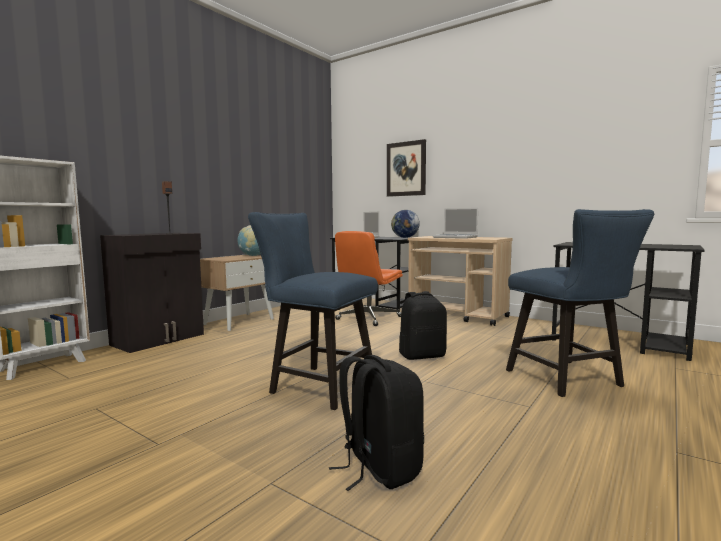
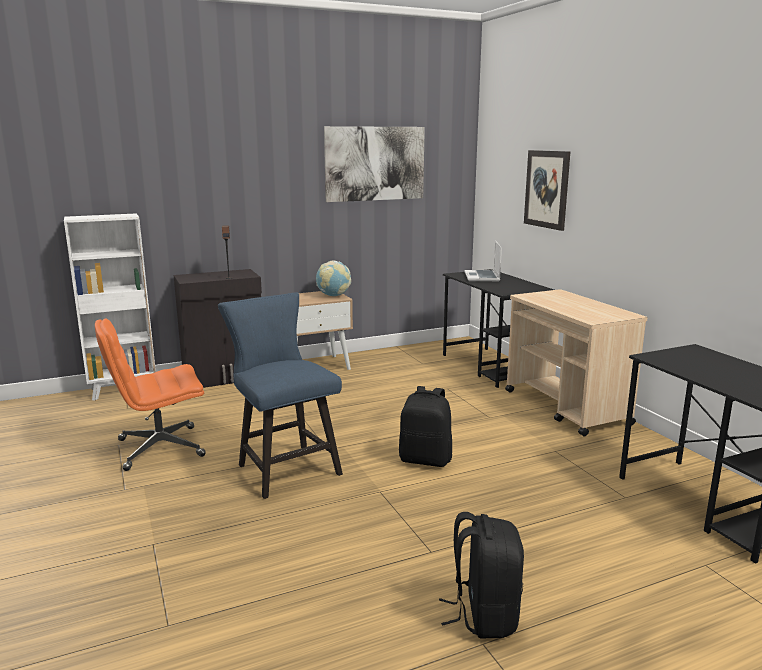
camera: 30 degrees right, 10 degrees up
black backpack [329,355,424,491] -> black backpack moved to [439,512,524,638]
orange office chair [335,231,403,326] -> orange office chair moved to [95,319,206,471]
globe [391,210,420,238] -> none
laptop [433,208,478,239] -> none
blue chair [506,209,654,397] -> none
none -> picture [324,126,425,202]

